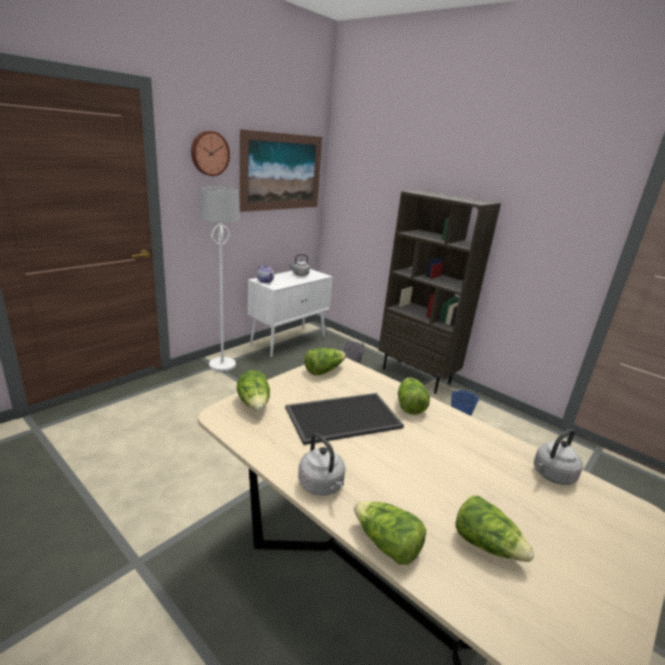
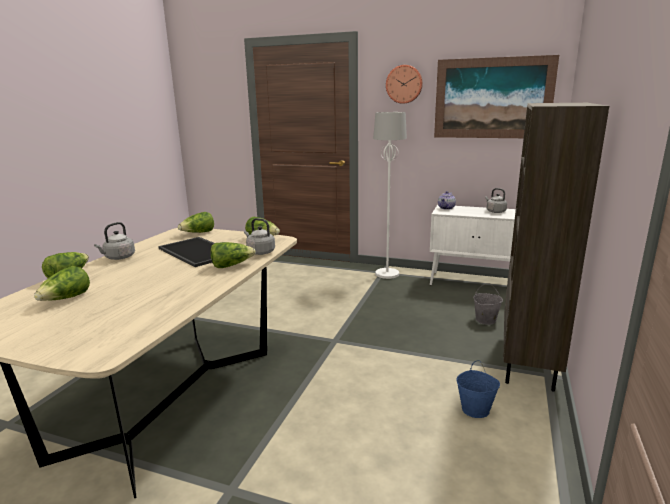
camera: 70 degrees right, 5 degrees down
grey kettle [534,429,583,485] -> grey kettle moved to [244,218,275,255]

